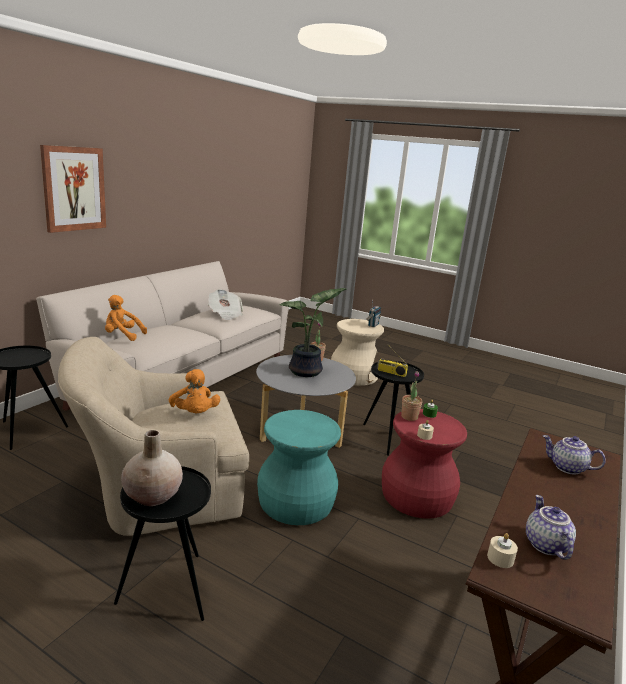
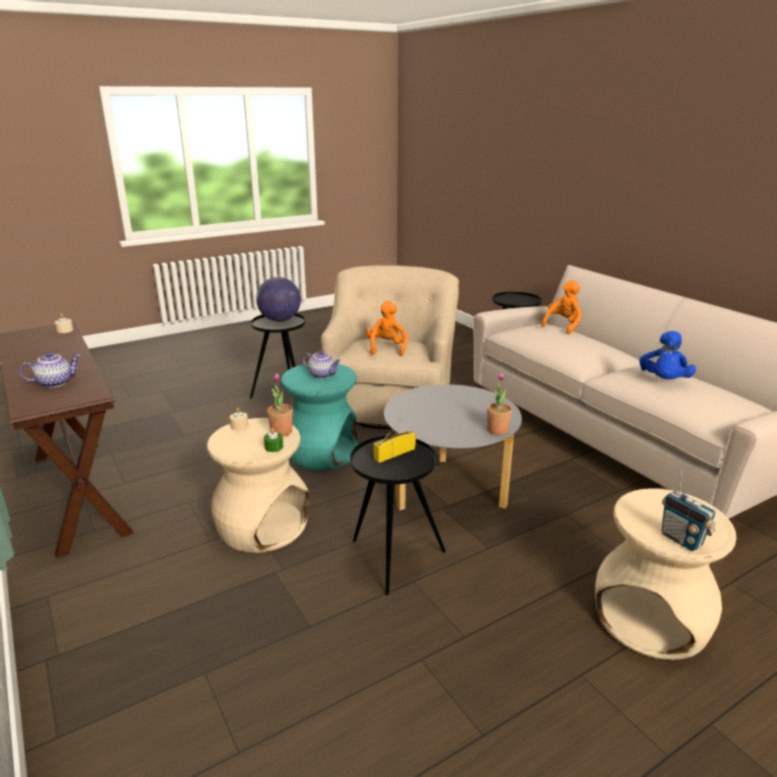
camera: 120 degrees right, 5 degrees up
picture [40,145,106,233] -> none
beige vase [121,430,183,506] -> globe [256,277,301,321]
orange plush toy [169,369,220,413] -> orange plush toy turned 90 degrees clockwise [366,301,408,356]
newspaper [208,289,243,320] -> blue plush toy [639,331,696,379]
potted plant [280,288,347,377] -> none
red stool [382,409,467,519] -> beige stool [207,418,309,553]
teapot [526,495,576,560] -> teapot moved to [302,351,341,379]

